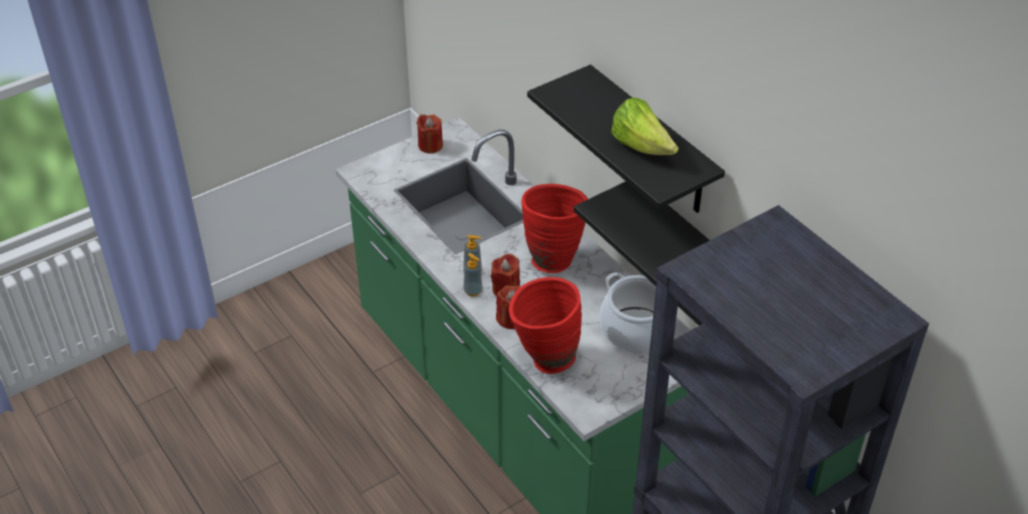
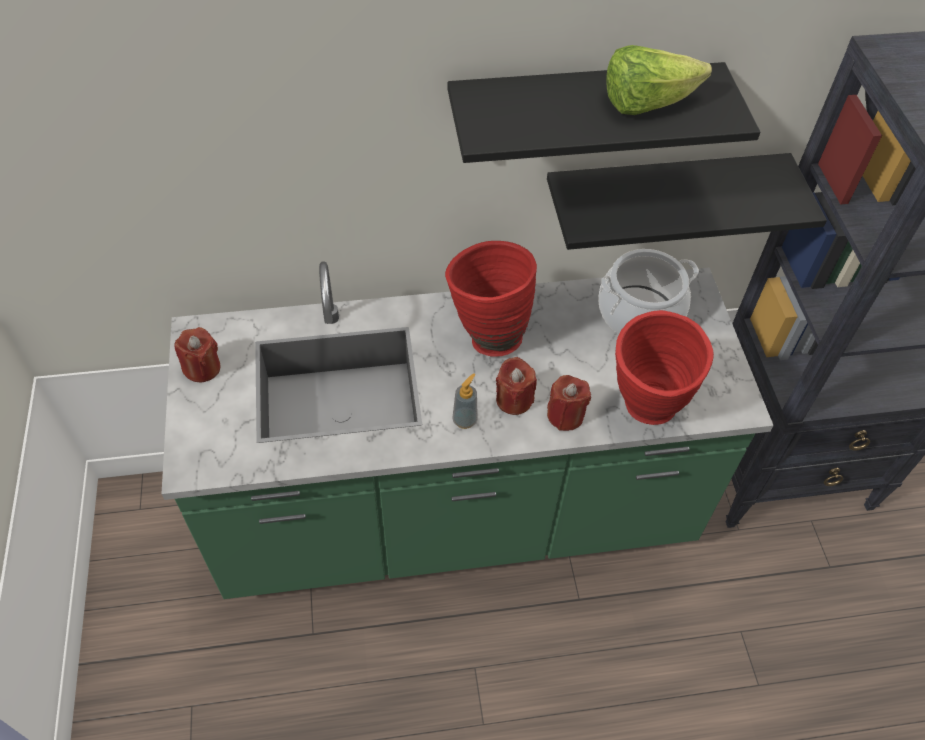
camera: 65 degrees left, 10 degrees up
soap dispenser [463,253,483,297] -> none

